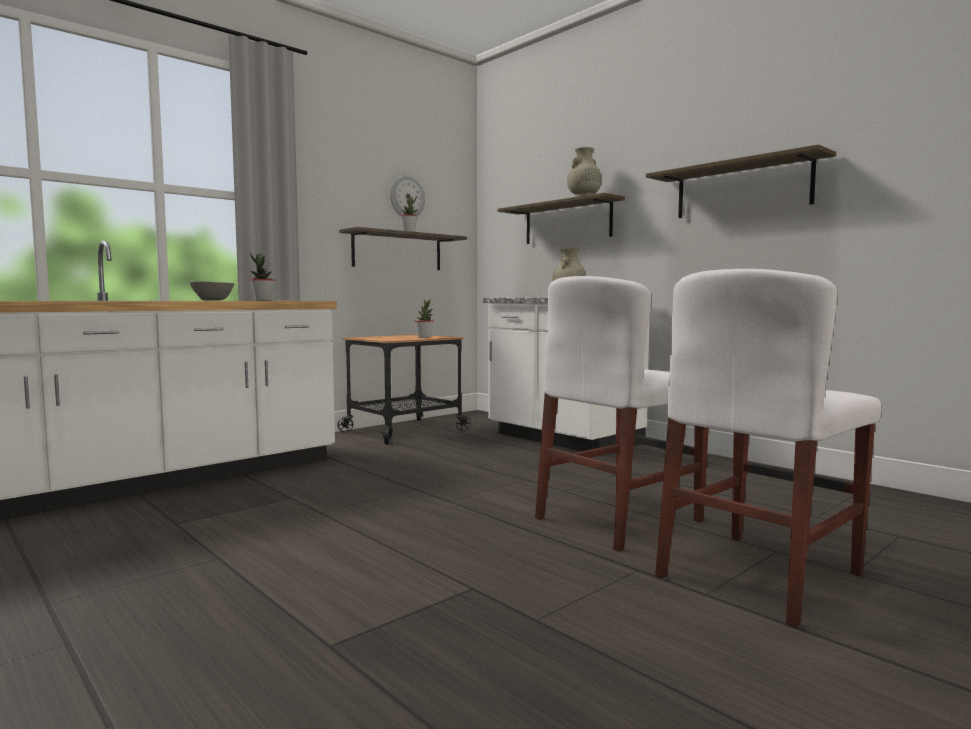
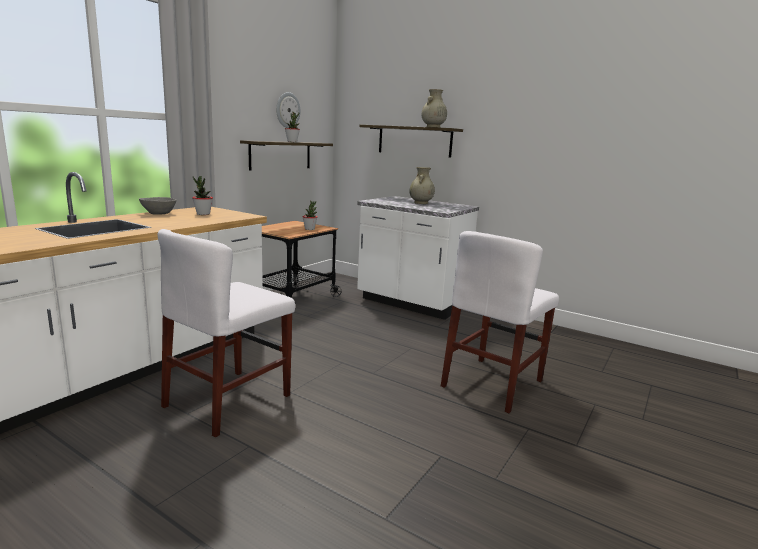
camera: 15 degrees left, 10 degrees up
shelf [646,144,836,218] -> none
white chair [655,269,881,628] -> white chair moved to [158,229,295,438]

